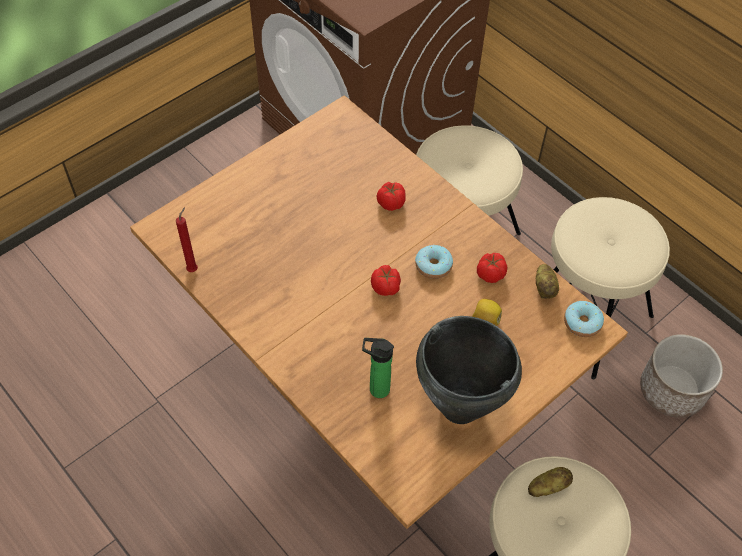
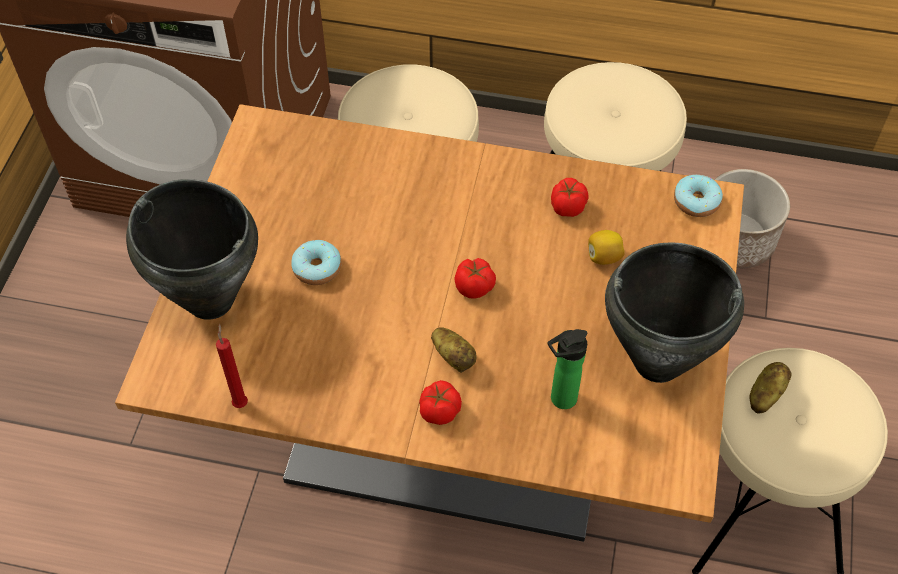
camera: 35 degrees left, 0 degrees up
tomato [377,182,406,211] -> tomato moved to [419,380,462,425]
donut [415,245,453,279] -> donut moved to [291,240,341,285]
potato [536,264,559,299] -> potato moved to [431,327,477,373]
none -> black cooking pot [126,179,258,320]

